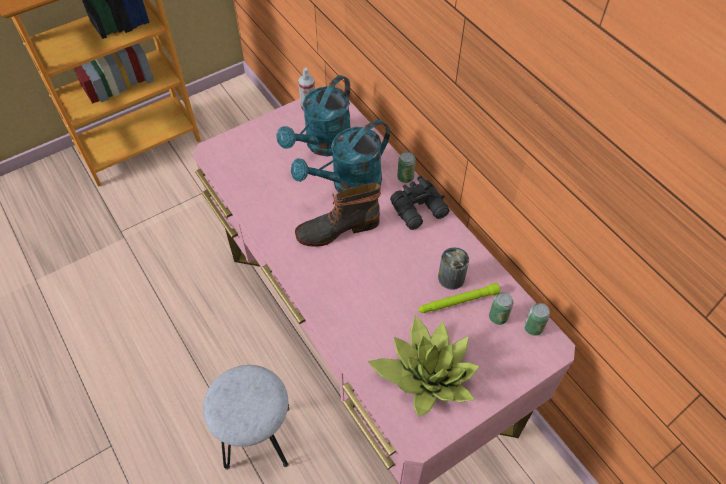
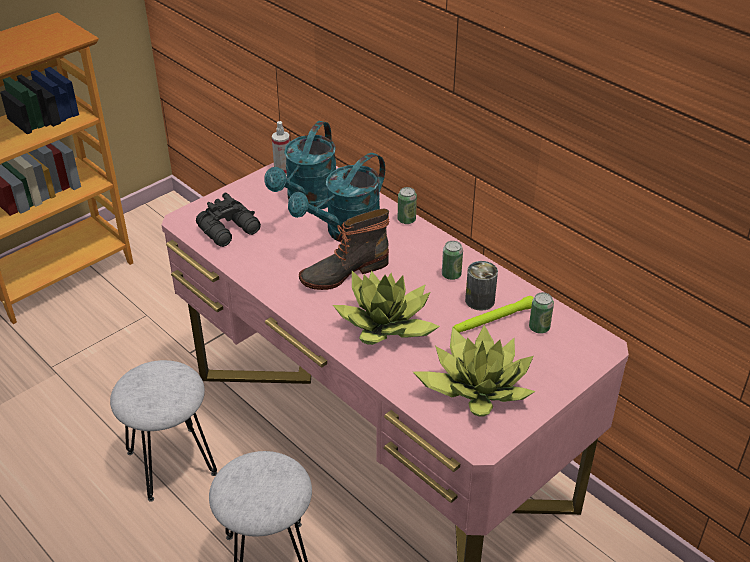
camera: 10 degrees left, 15 degrees down
black binoculars [390,176,449,230] -> black binoculars moved to [196,193,261,247]
can [524,303,550,336] -> can moved to [442,241,463,280]
none -> grey stool [110,360,217,502]
none -> potted plant [333,271,440,345]

